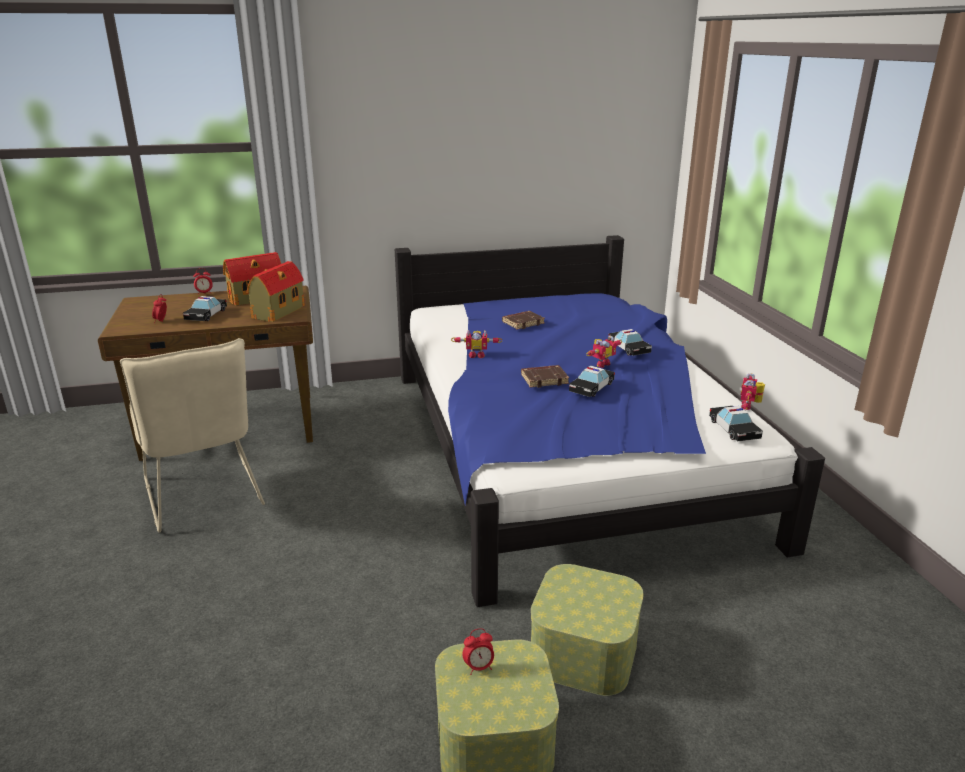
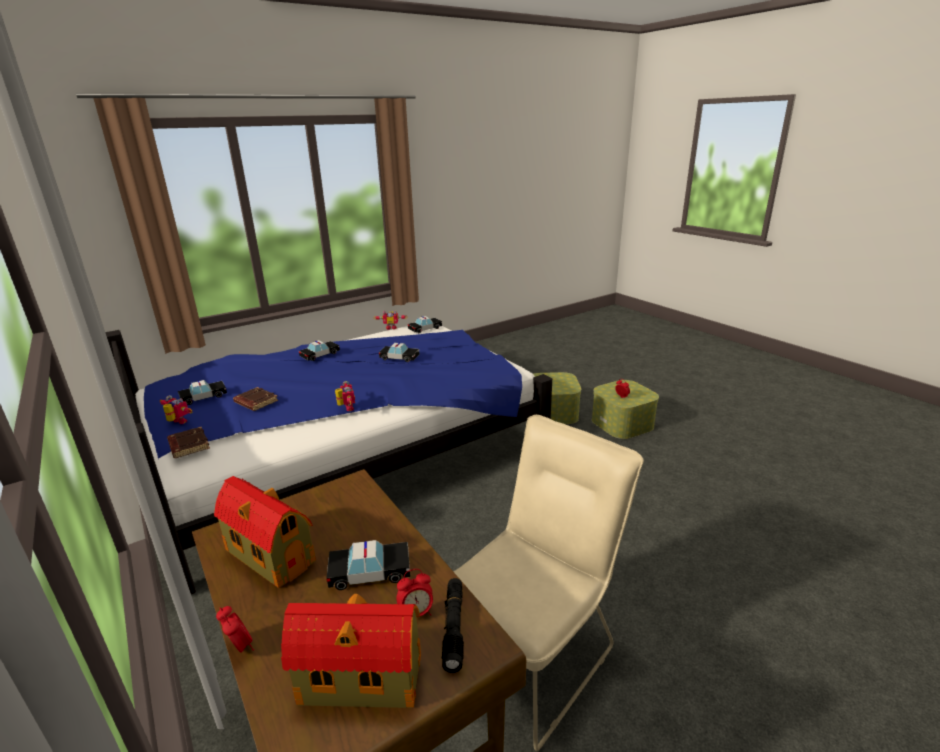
camera: 110 degrees left, 0 degrees up
toy house [247,261,305,322] -> toy house moved to [281,594,421,708]
brown book [521,365,569,388] -> brown book moved to [167,427,210,458]
toy robot [587,335,622,368] -> toy robot moved to [160,395,193,424]
none -> toy car [178,380,227,405]
none -> black flashlight [442,578,464,673]

